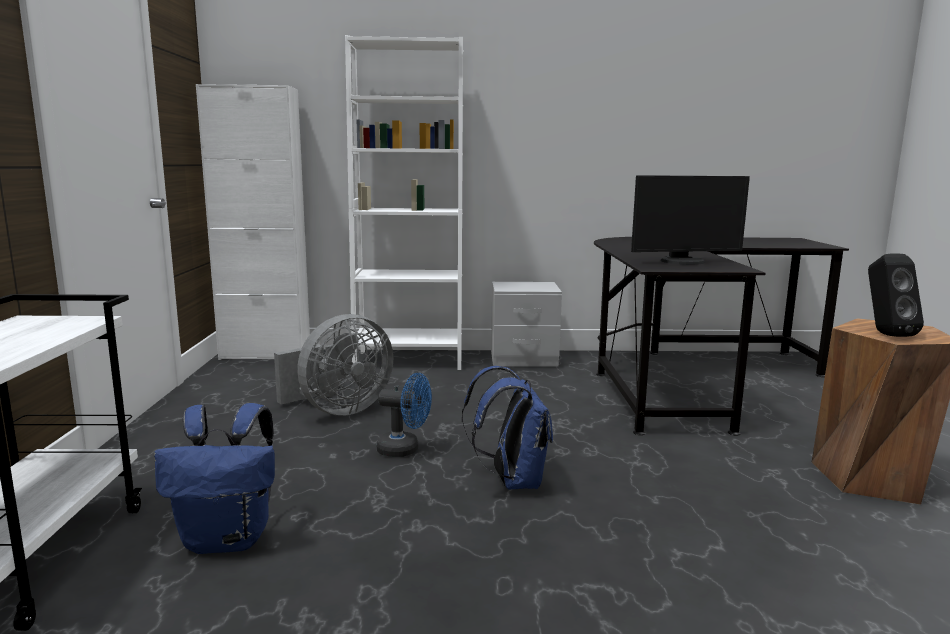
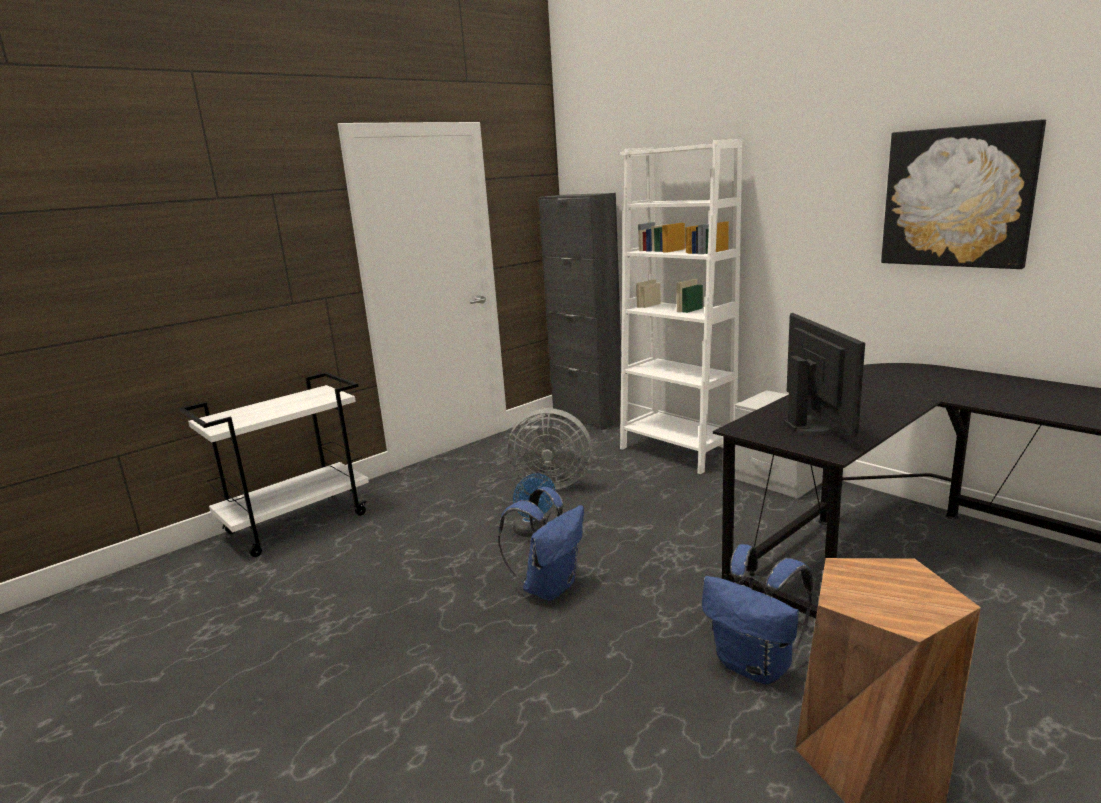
camera: 50 degrees right, 5 degrees up
blue backpack [154,403,275,554] -> blue backpack moved to [702,544,813,684]
white cabinet [196,84,310,360] -> black cabinet [538,193,621,430]
monitor [631,175,750,265] -> monitor turned 135 degrees counterclockwise [784,313,865,437]
black speaker [868,253,924,337] -> none
none -> picture [881,120,1046,269]

